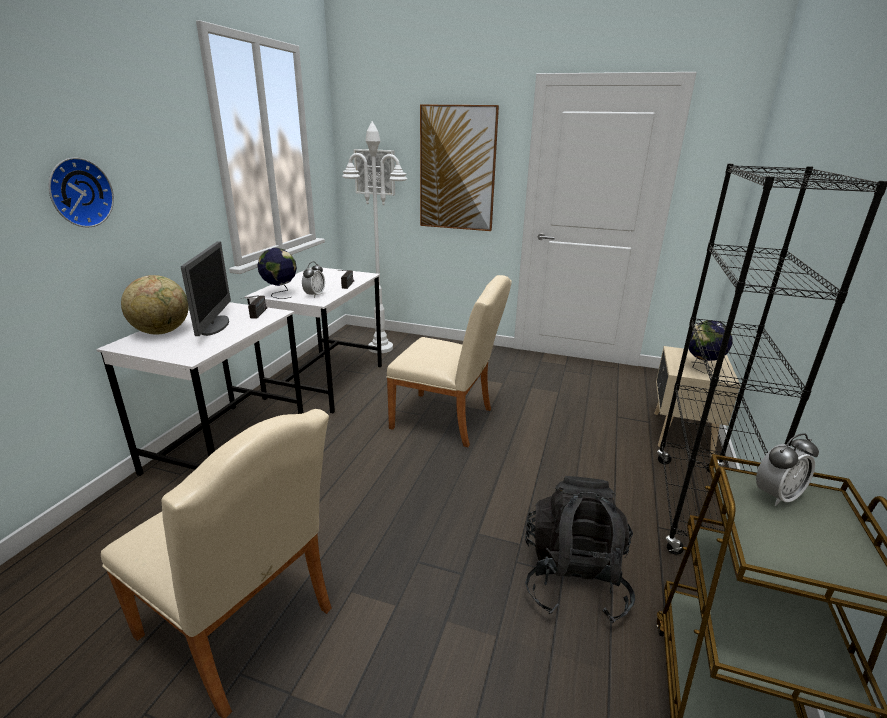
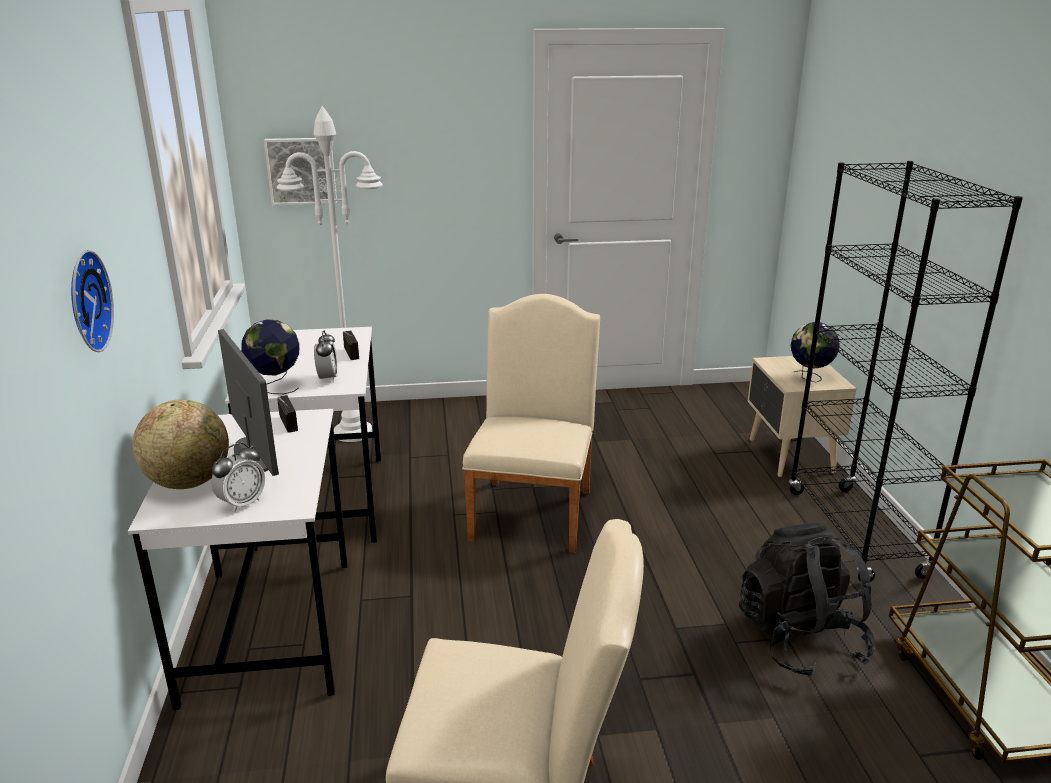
camera: 25 degrees left, 0 degrees up
beige chair [386,275,512,447] -> beige chair turned 75 degrees counterclockwise [462,294,600,553]
picture [420,105,499,231] -> none
alarm clock [756,433,819,506] -> alarm clock moved to [211,443,265,512]

